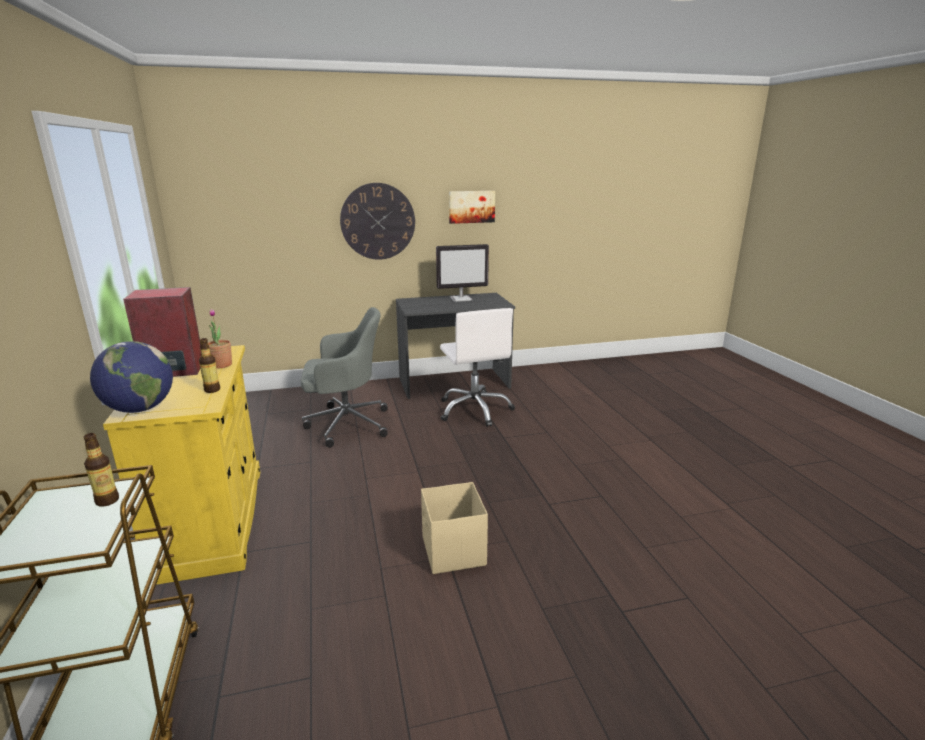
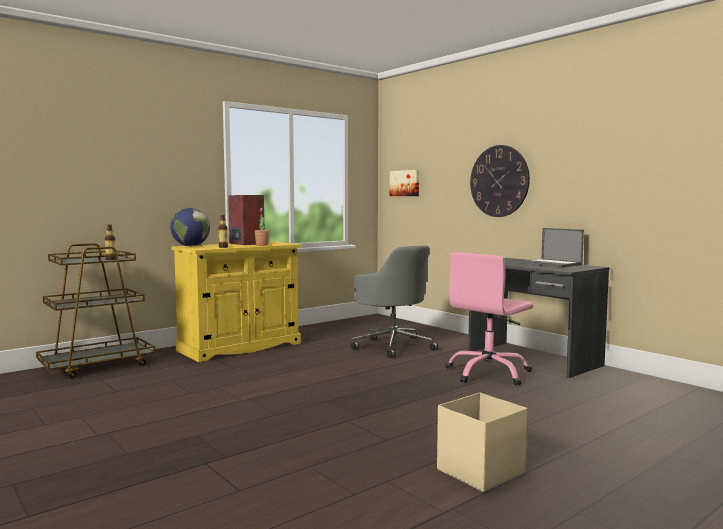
camera: 65 degrees right, 15 degrees down
beige storage box [421,482,488,574] -> beige storage box moved to [437,392,527,492]
monitor [436,244,489,302] -> laptop [520,228,584,268]
white office chair [440,308,515,427] -> pink office chair [445,252,533,386]
picture [449,191,495,224] -> picture moved to [390,170,419,196]

